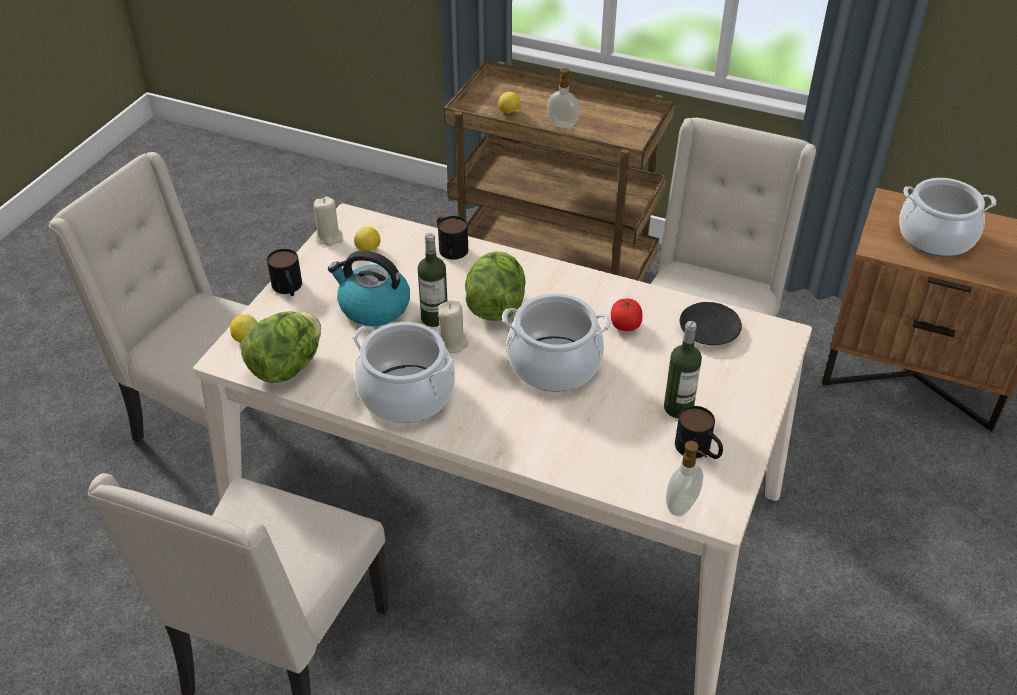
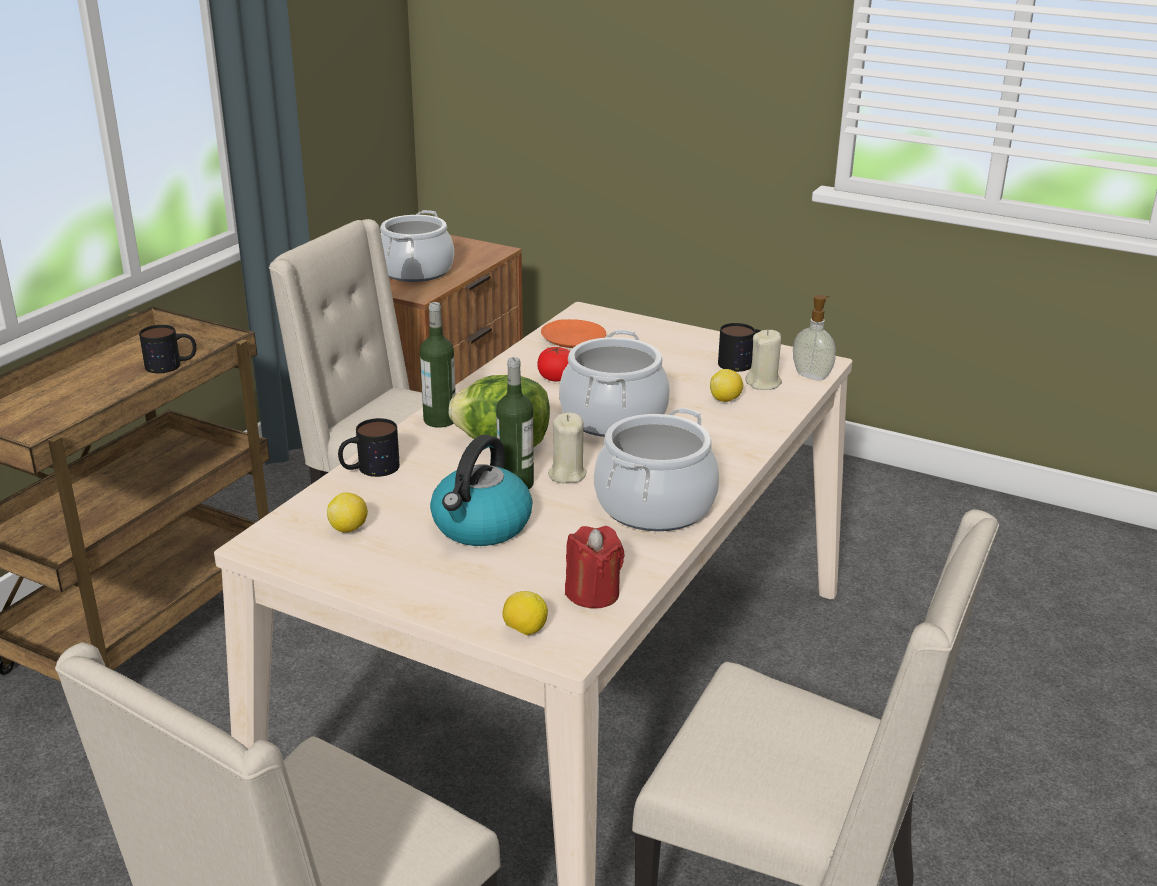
camera: 85 degrees left, 15 degrees down
lettuce [241,311,321,383] -> red candle [565,526,625,609]
mug [267,249,302,296] -> mug moved to [139,325,196,373]
beige candle [313,197,343,246] -> beige candle moved to [746,329,782,390]
lemon [498,92,520,114] -> lemon moved to [710,369,743,402]
soap dispenser [547,68,579,128] -> none
bottle [664,321,702,418] -> bottle moved to [420,302,456,428]
black plate [680,302,742,345] -> orange plate [541,319,606,348]

